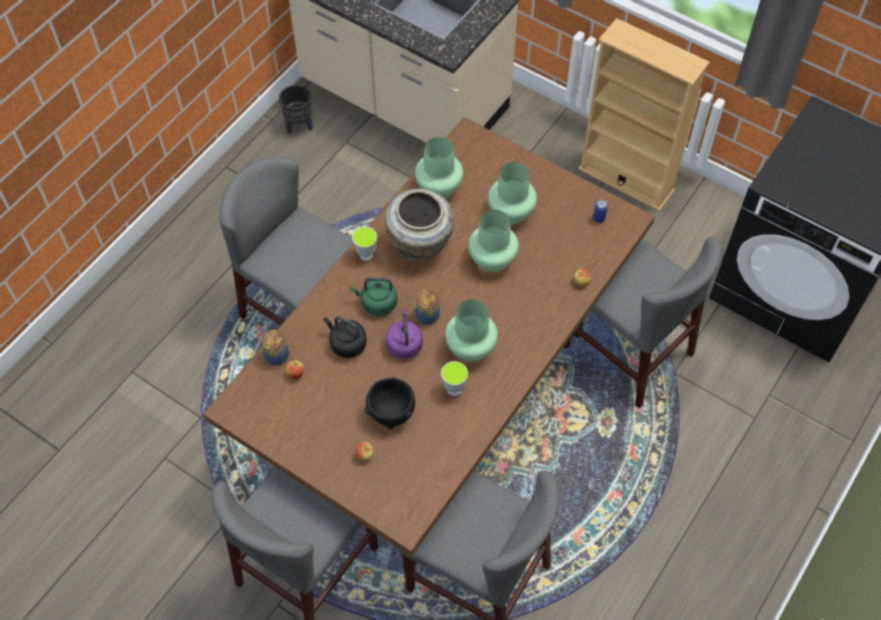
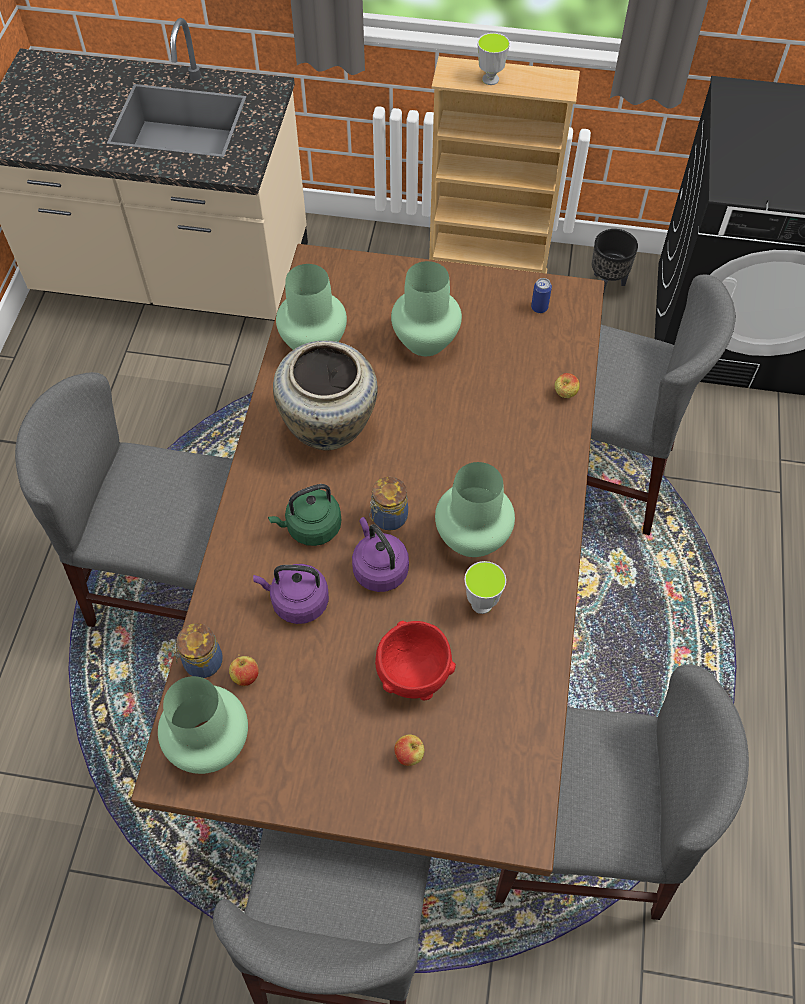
camera: 25 degrees left, 0 degrees up
black planter [279,85,313,133] -> black planter moved to [592,229,638,295]
black kettle [324,316,367,358] -> purple kettle [253,564,329,624]
cup [352,227,377,261] -> cup moved to [477,33,510,85]
black bowl [365,377,415,429] -> red bowl [375,621,456,700]
green vase [468,210,519,272] -> green vase moved to [158,676,248,774]

